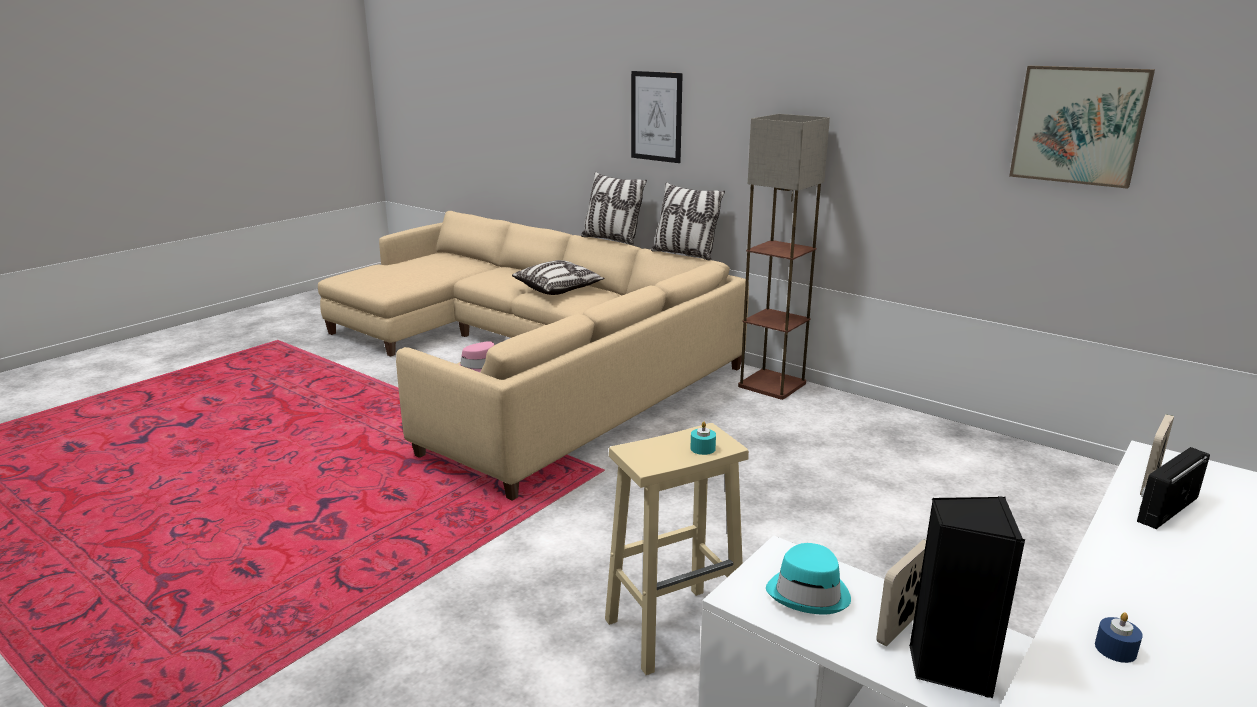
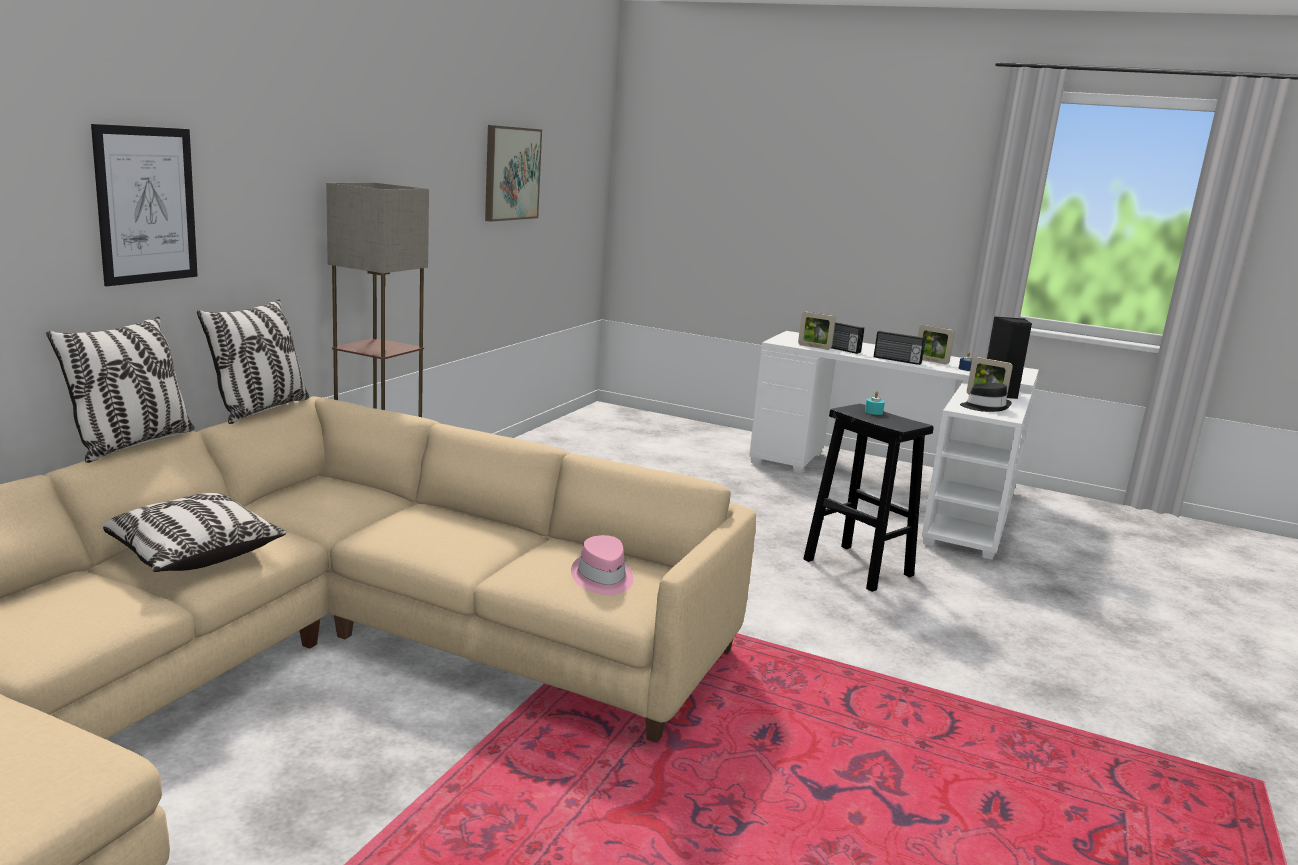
camera: 105 degrees left, 5 degrees down
beige stool [605,423,749,675] -> black stool [803,404,934,592]
turquoise hat [766,543,851,614] -> black hat [960,383,1012,412]
none -> radio [874,331,926,365]
none -> picture frame [918,325,955,364]

